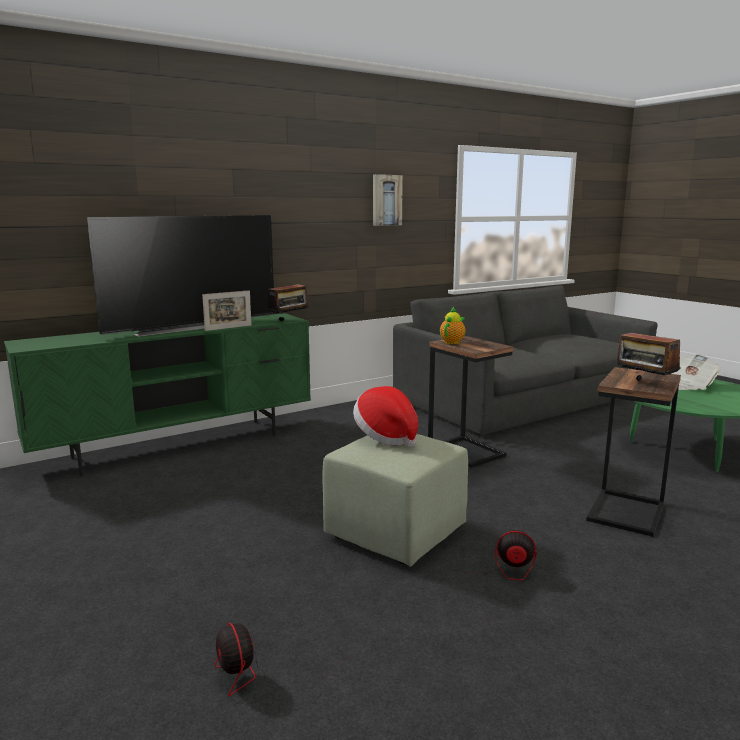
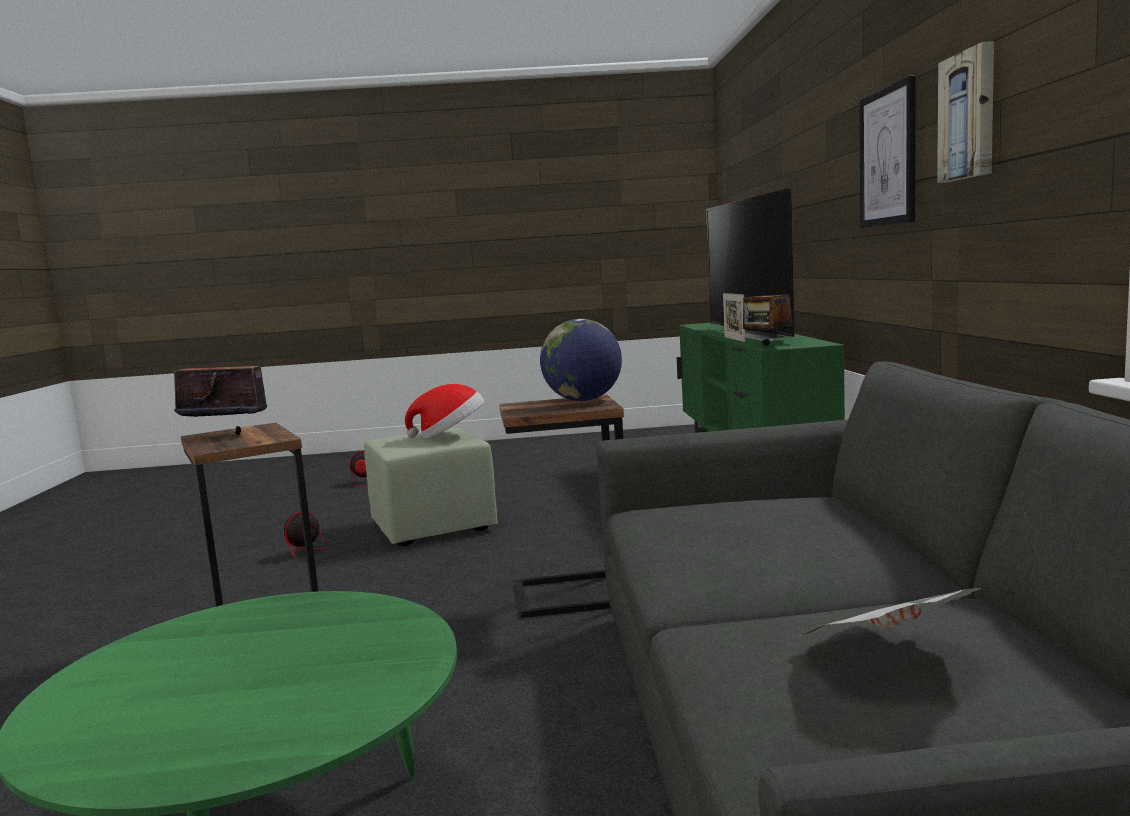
camera: 120 degrees right, 5 degrees down
teapot [440,307,466,344] -> globe [540,319,622,401]
newspaper [671,354,721,390] -> newspaper moved to [798,588,981,636]
none -> picture [859,75,916,228]

